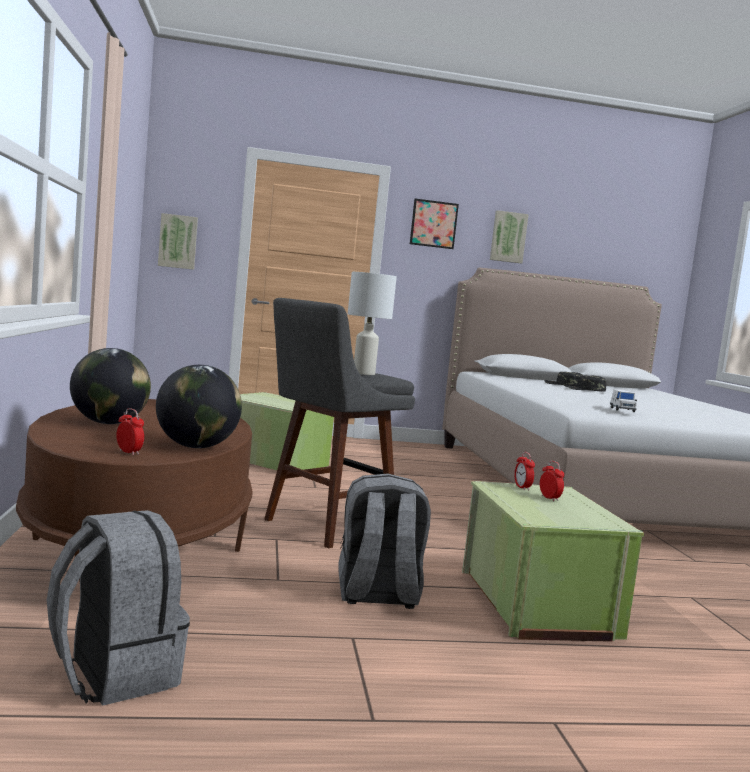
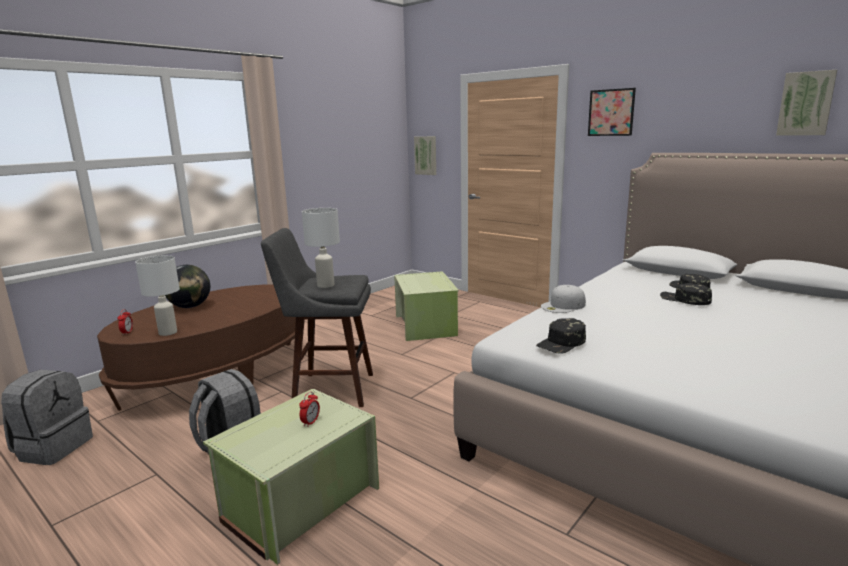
camera: 50 degrees right, 10 degrees up
globe [156,365,242,448] -> white table lamp [135,255,180,336]
picture [490,210,529,263] -> picture moved to [776,70,837,136]
alarm clock [514,452,535,491] -> none
white toy car [610,389,637,412] -> black cap [536,318,586,354]
none -> white cap [541,285,586,313]

